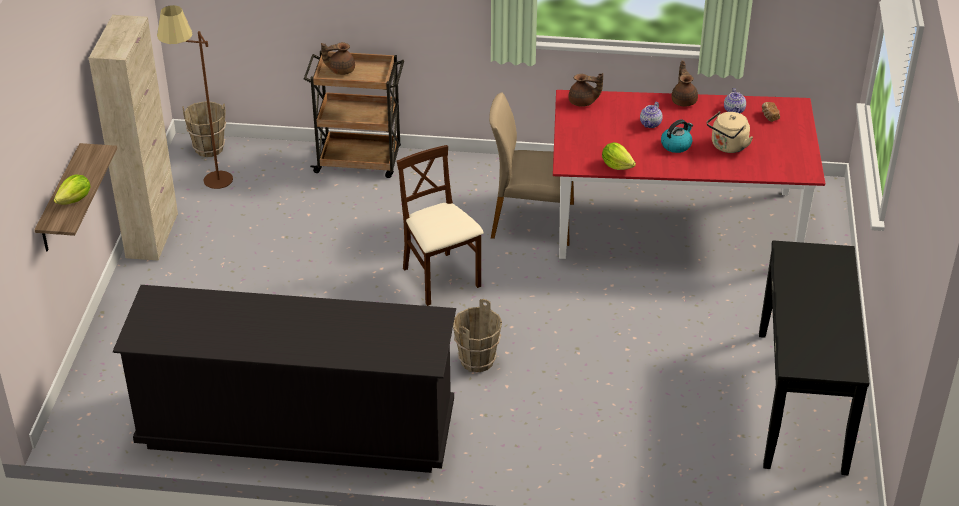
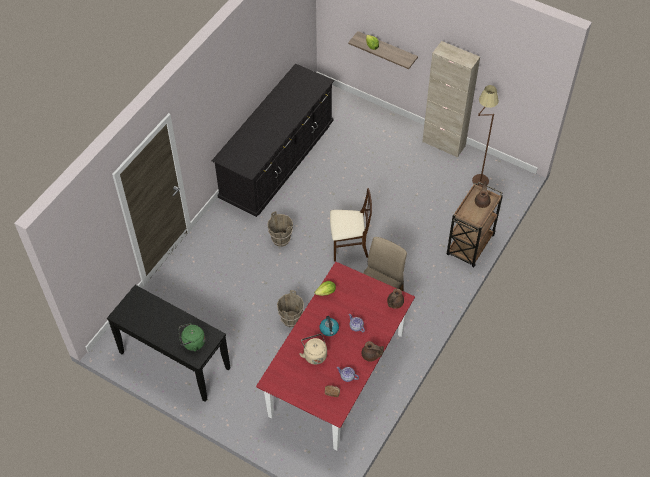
camera: 115 degrees right, 15 degrees up
brown bucket [182,101,226,157] -> brown bucket moved to [277,290,304,327]
none -> green kettle [178,323,205,351]

